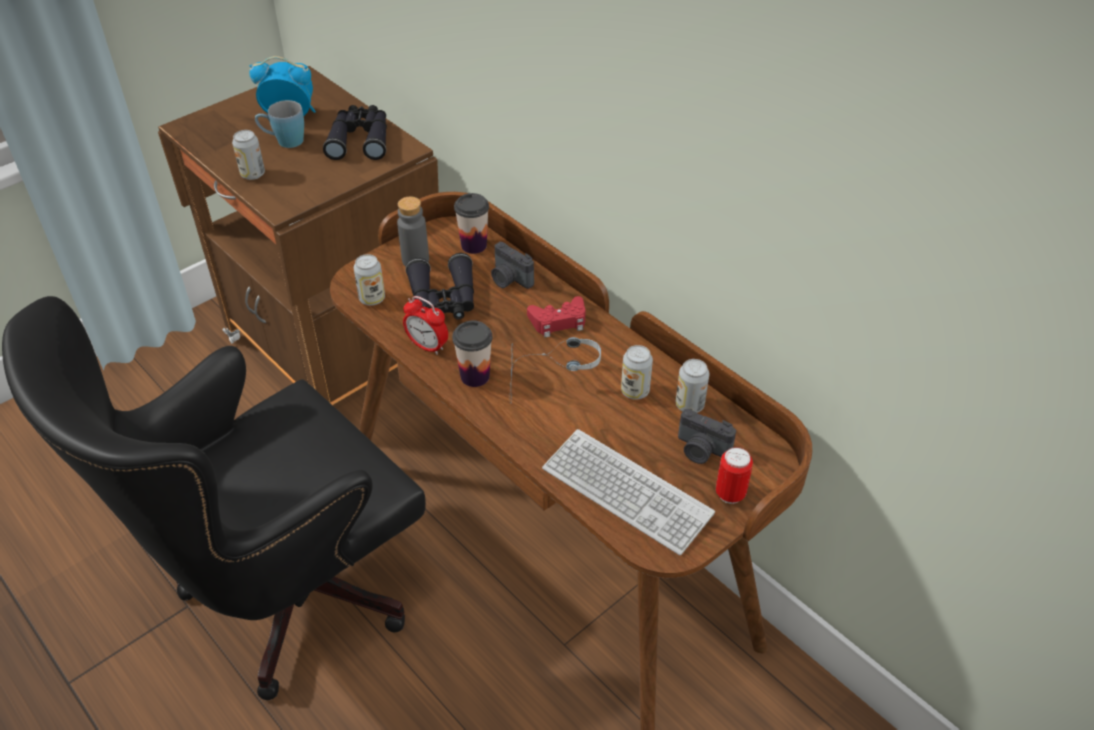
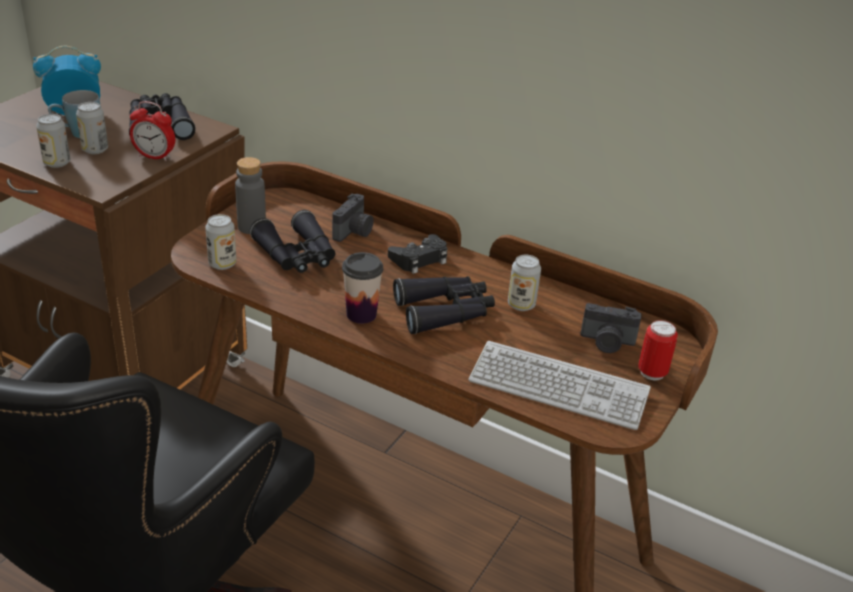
camera: 20 degrees left, 10 degrees down
alarm clock [403,296,448,355] -> alarm clock moved to [130,101,175,161]
cup [454,193,489,254] -> none
camera [491,242,534,289] -> camera turned 90 degrees counterclockwise [332,193,373,242]
headphones [510,337,601,403] -> black binoculars [393,276,495,334]
red game controller [527,296,586,337] -> black game controller [388,234,447,274]
can [676,359,709,413] -> can moved to [76,102,108,154]

